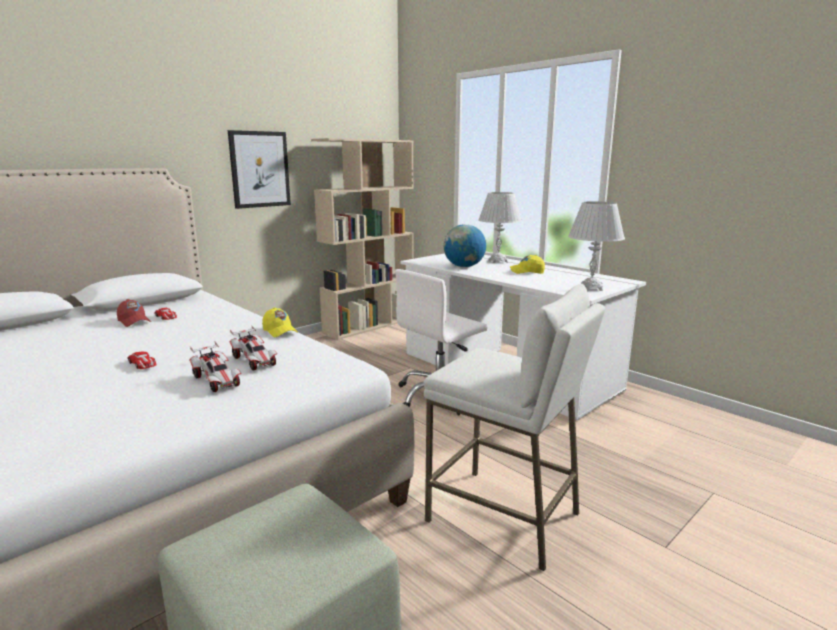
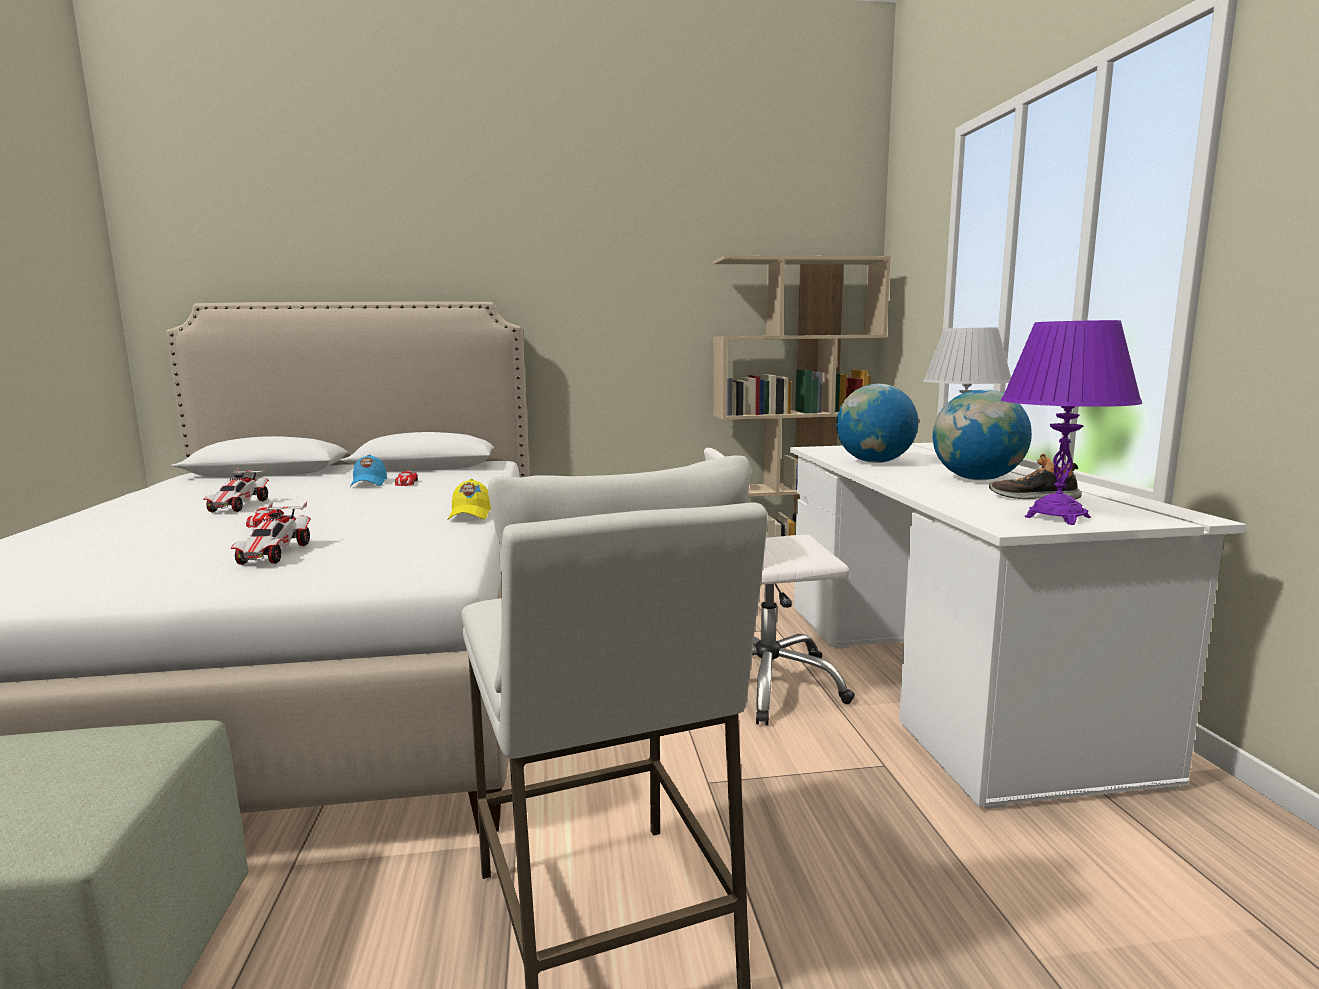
camera: 35 degrees right, 5 degrees down
red cap [117,299,151,327] -> blue cap [350,455,387,487]
picture [228,130,291,209] -> none
toy car [229,325,277,370] -> toy car moved to [203,467,269,513]
yellow cap [510,255,545,274] -> globe [932,389,1032,480]
white table lamp [568,201,625,291] -> purple table lamp [1001,320,1142,525]
none -> shoe [989,454,1082,499]

